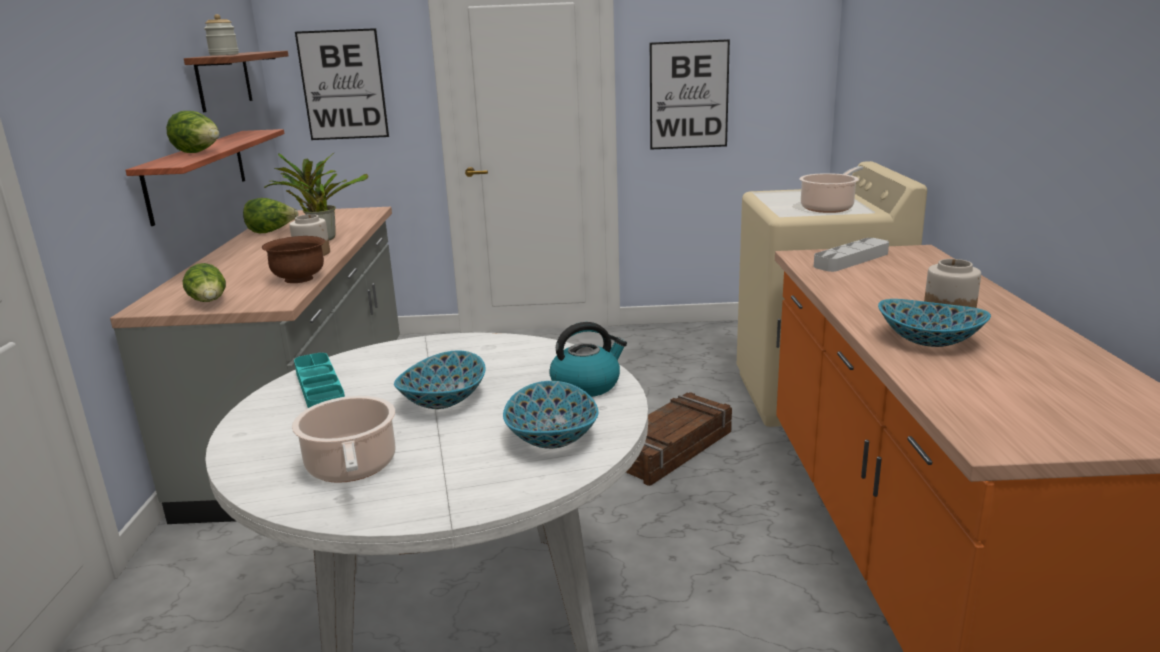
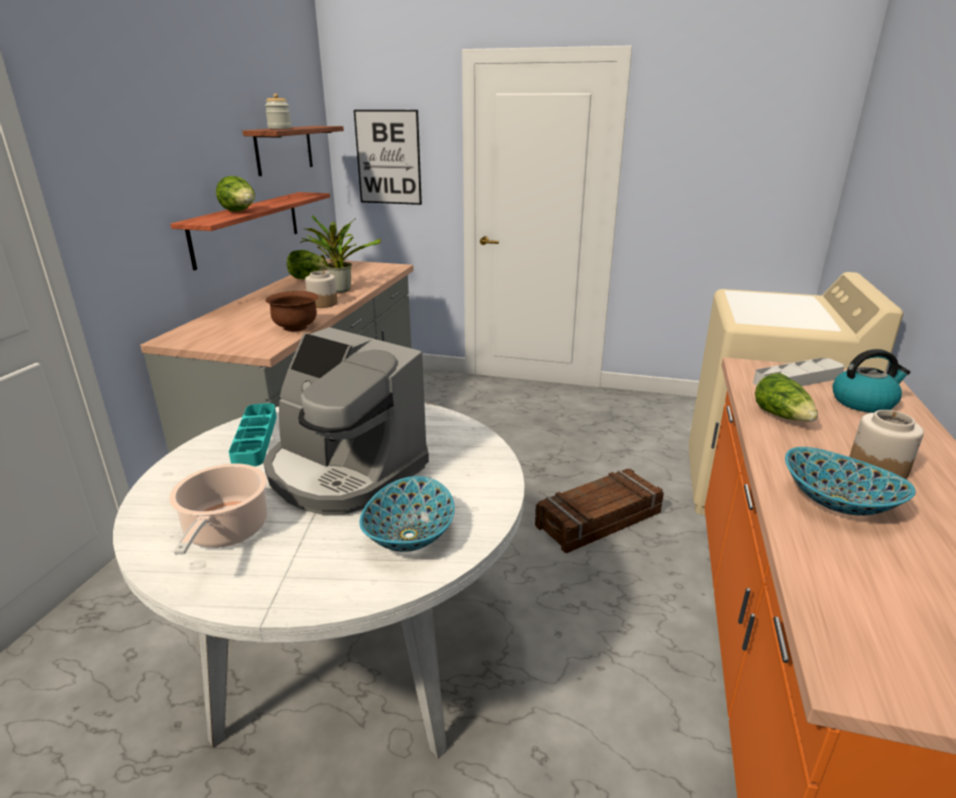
camera: 15 degrees right, 5 degrees up
lettuce [183,263,226,302] -> lettuce moved to [755,373,818,422]
bowl [394,350,486,409] -> coffee machine [264,327,429,515]
kettle [549,322,627,397] -> kettle moved to [832,349,911,413]
picture [650,39,730,149] -> none
cooking pot [799,166,863,213] -> none

